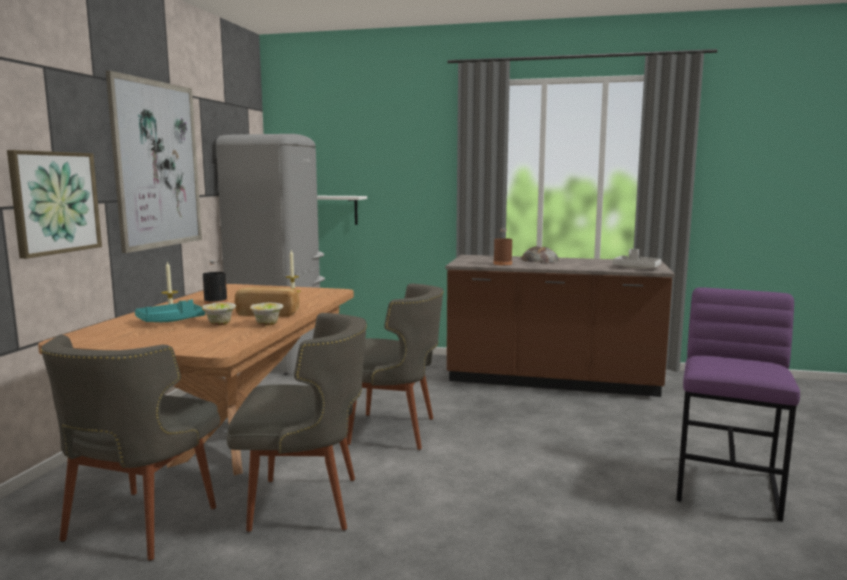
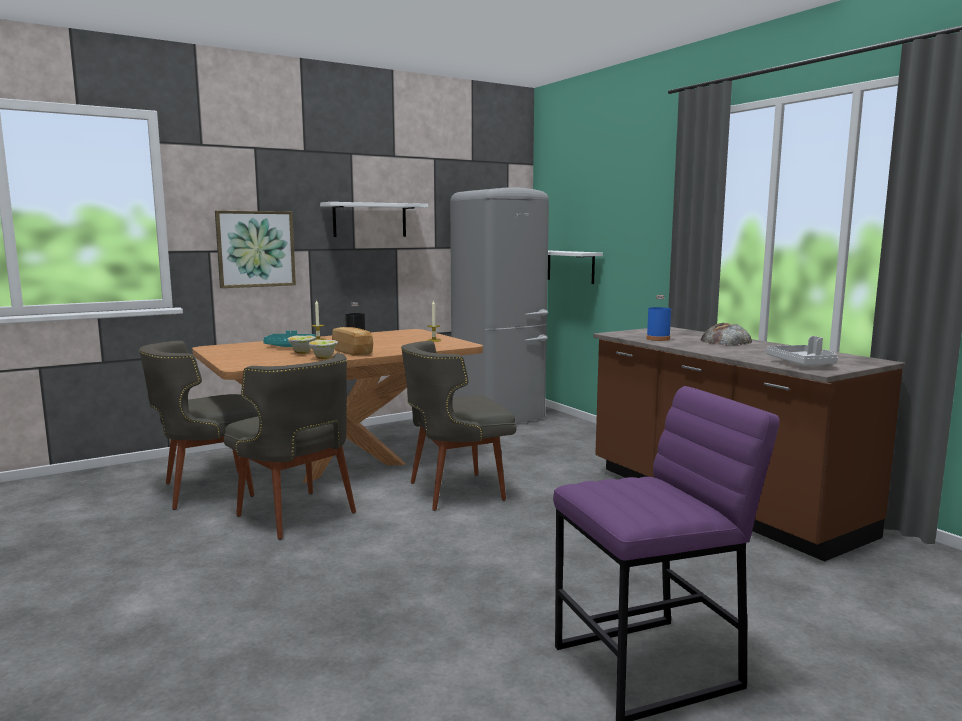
camera: 45 degrees right, 0 degrees up
picture [106,71,202,253] -> white shelf [320,202,428,237]
grey chair [347,283,443,450] -> grey chair turned 105 degrees clockwise [401,341,517,511]
brown bottle [493,228,512,265] -> blue bottle [647,295,671,341]

